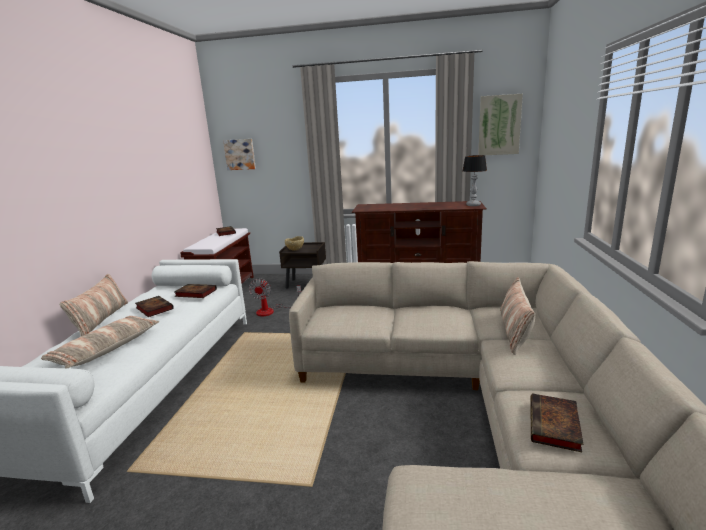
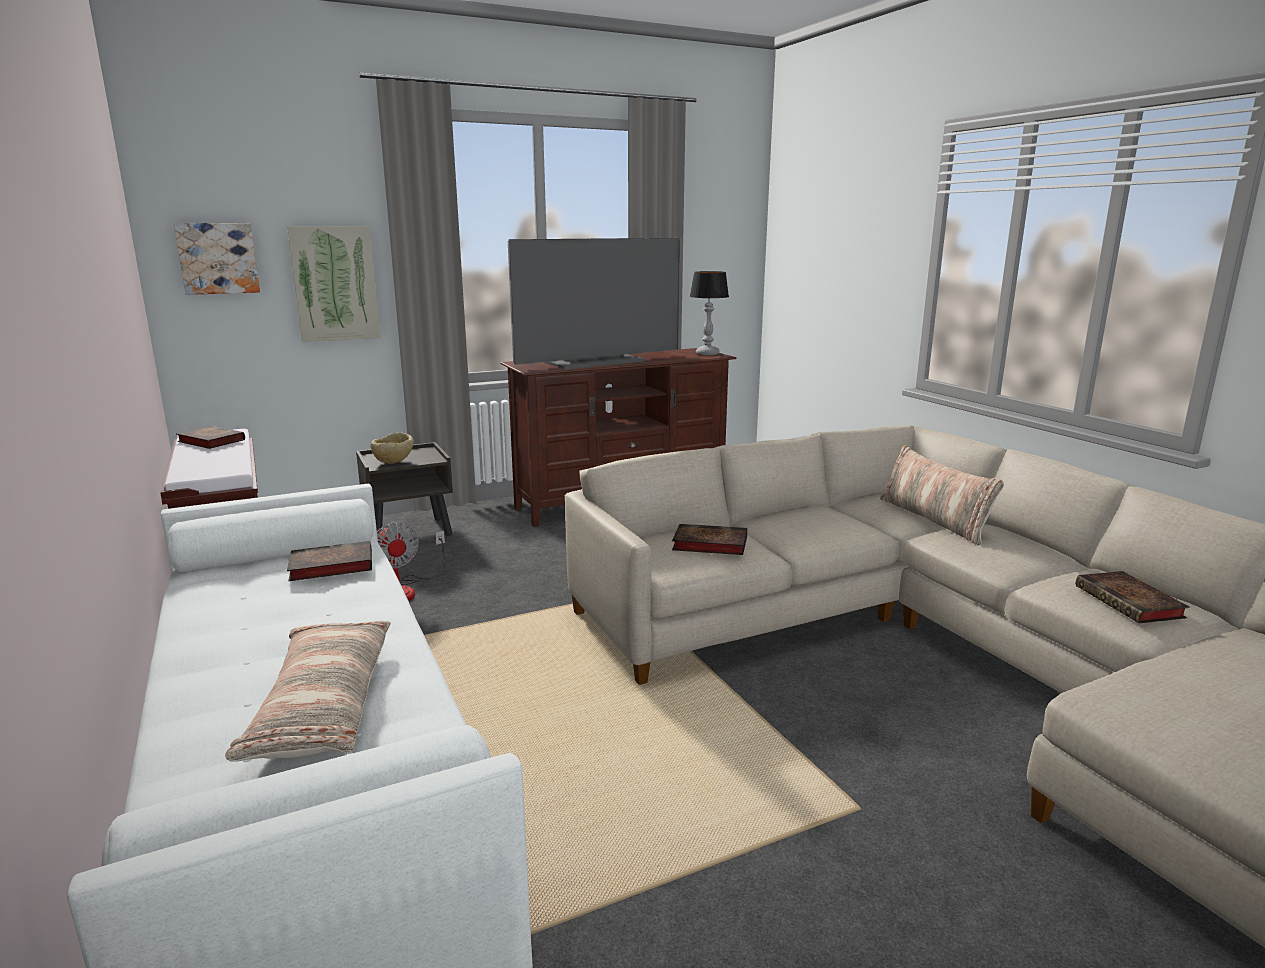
camera: 35 degrees left, 0 degrees up
pillow [60,274,128,336] -> none
book [135,296,174,317] -> book moved to [672,524,747,555]
picture [478,94,523,155] -> picture moved to [287,226,381,342]
none -> television [508,238,680,369]

